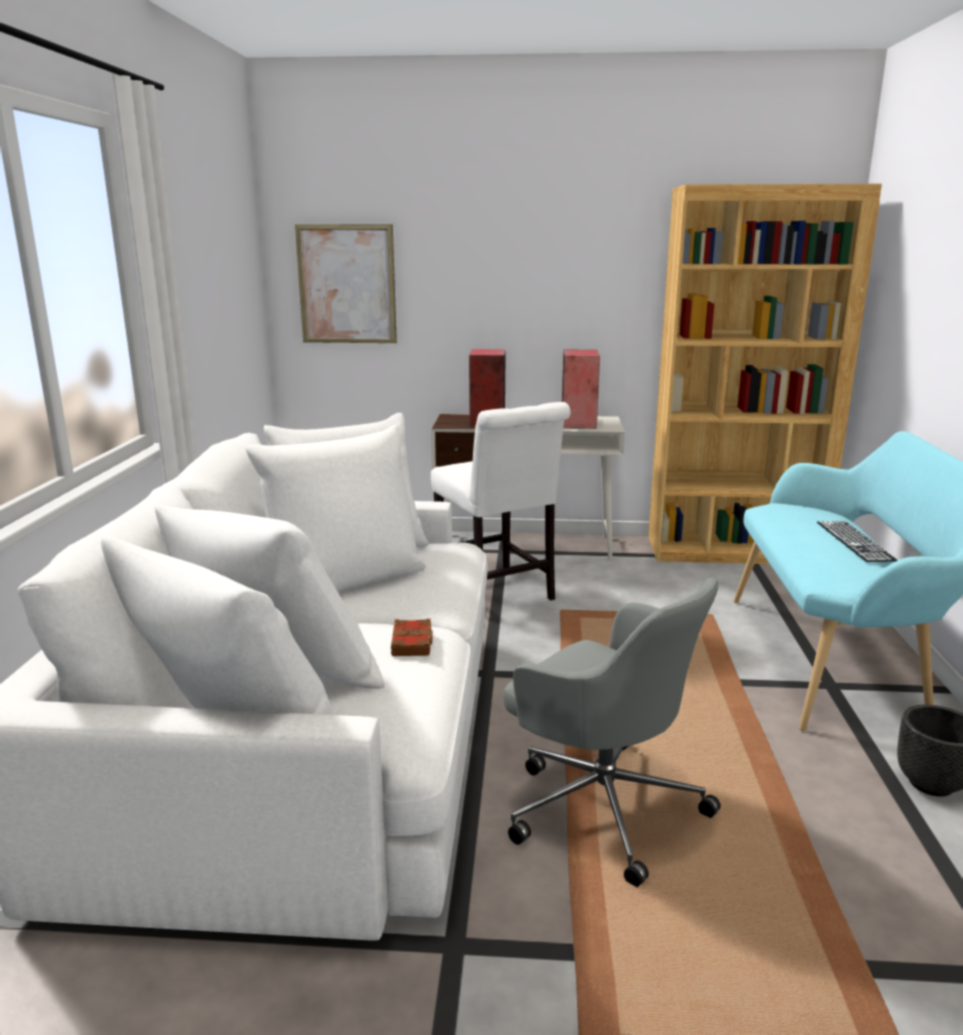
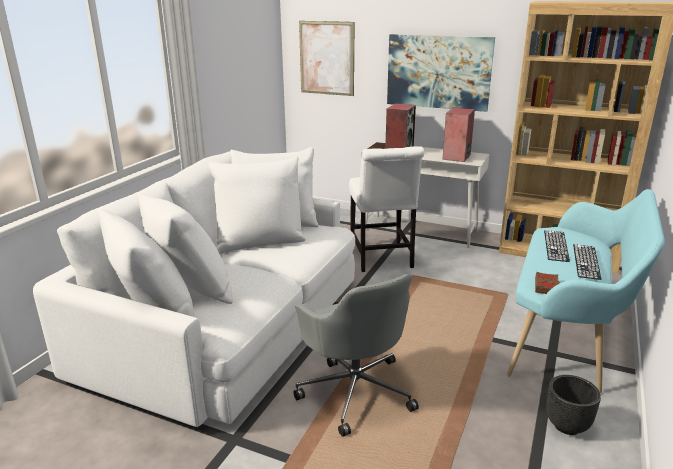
camera: 20 degrees right, 5 degrees up
brown book [391,619,433,656] -> brown book moved to [535,272,560,294]
none -> picture [387,34,495,112]
none -> keyboard [544,230,570,262]

